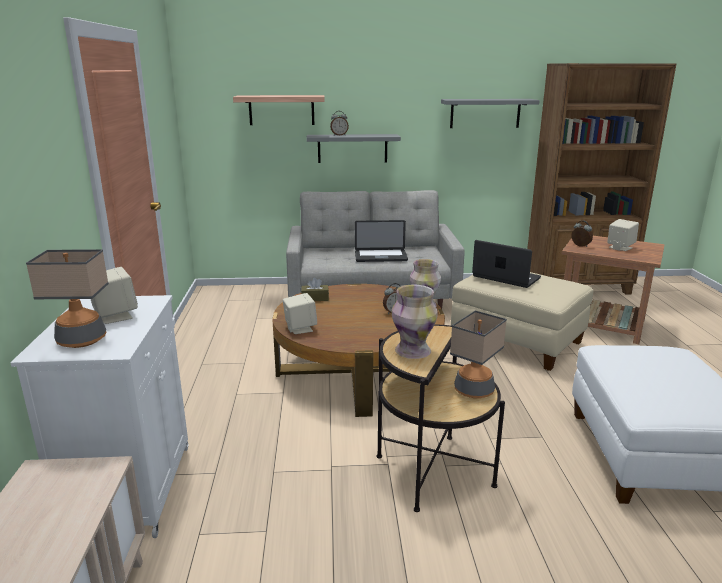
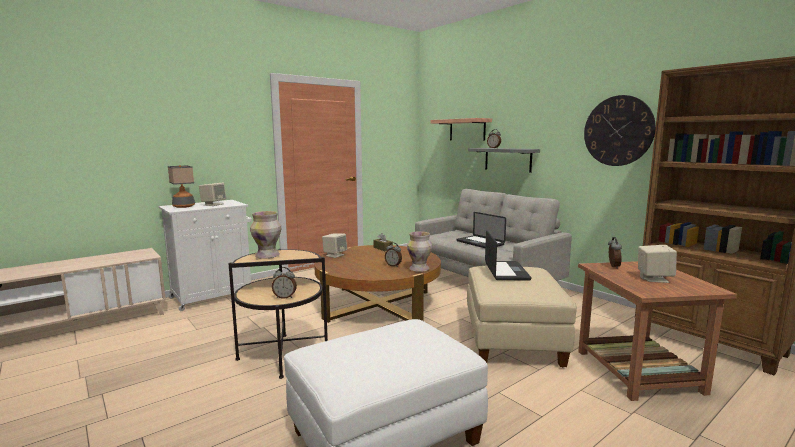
camera: 55 degrees right, 10 degrees down
grey shelf [441,99,540,128] -> wall clock [584,95,656,166]
table lamp [450,310,507,398] -> alarm clock [272,267,297,299]

